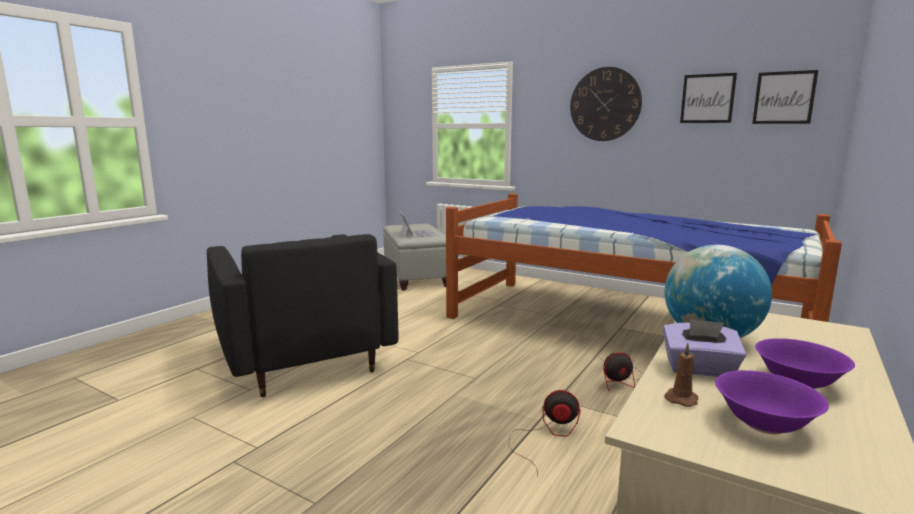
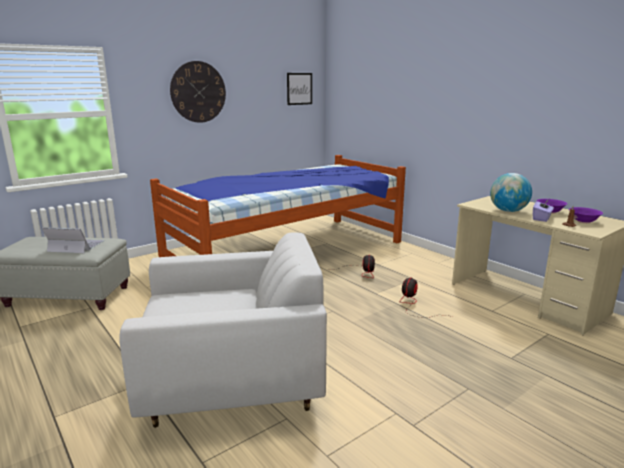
camera: 70 degrees left, 5 degrees up
black armchair [207,234,398,397] -> white armchair [119,233,327,428]
picture [680,73,737,123] -> none

